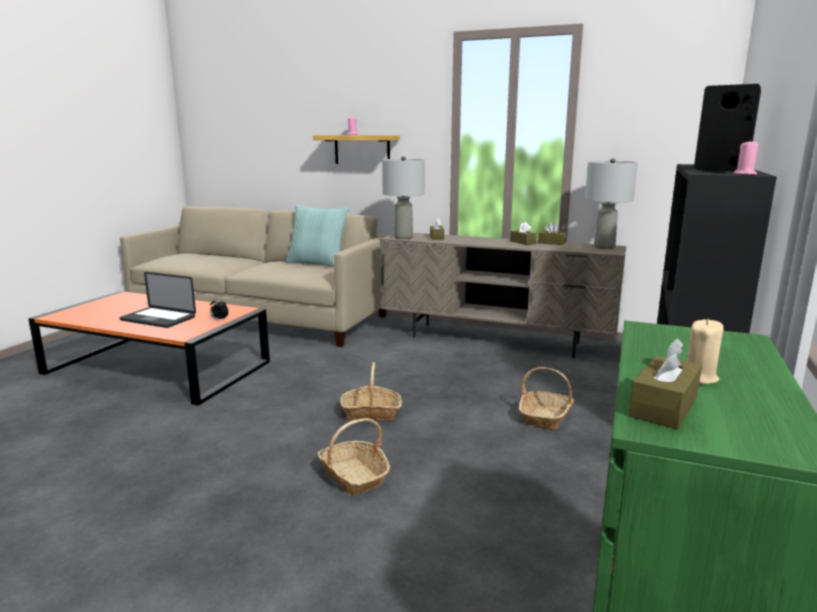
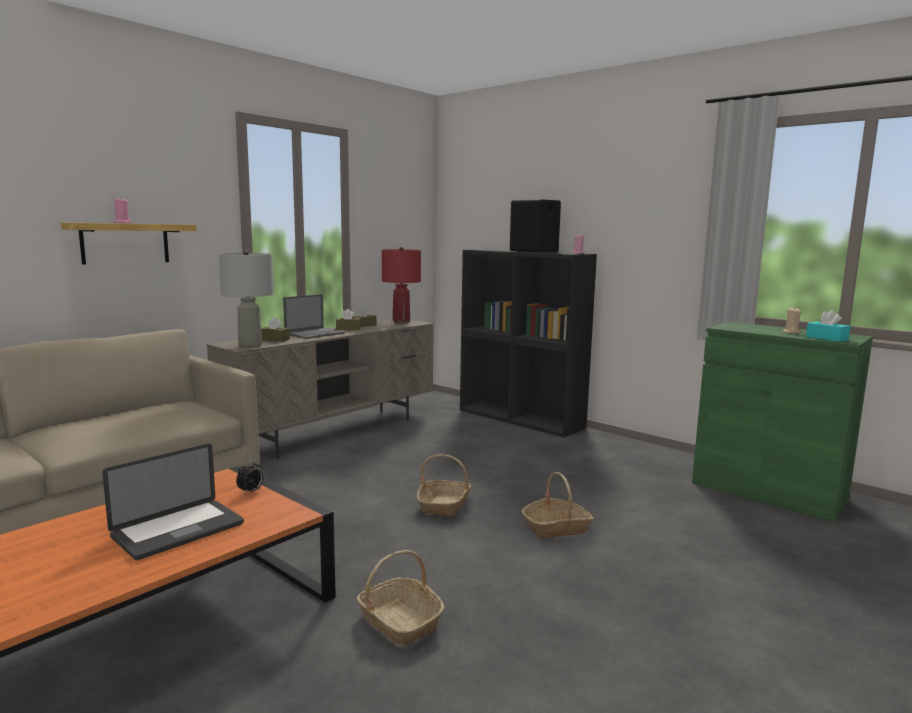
camera: 70 degrees left, 5 degrees down
pillow [286,205,349,267] -> none
basket [519,367,574,431] -> basket moved to [357,550,445,646]
grey table lamp [585,158,638,249] -> red table lamp [382,247,421,323]
brown tissue box [629,339,702,429] -> turquoise tissue box [806,310,850,342]
none -> laptop [283,294,345,339]

